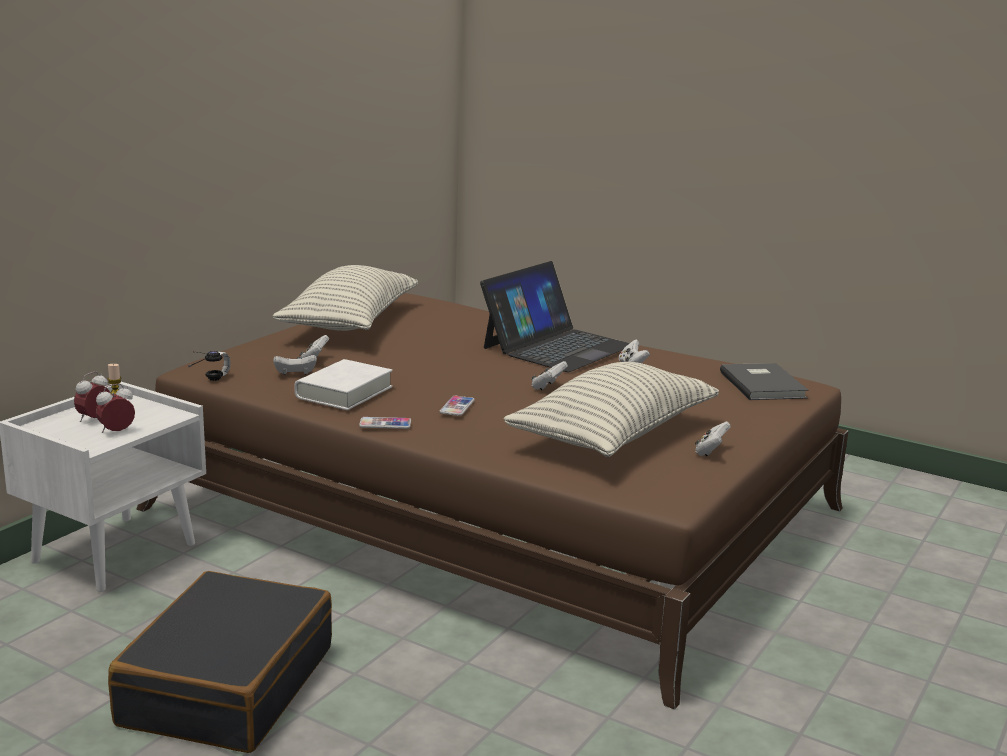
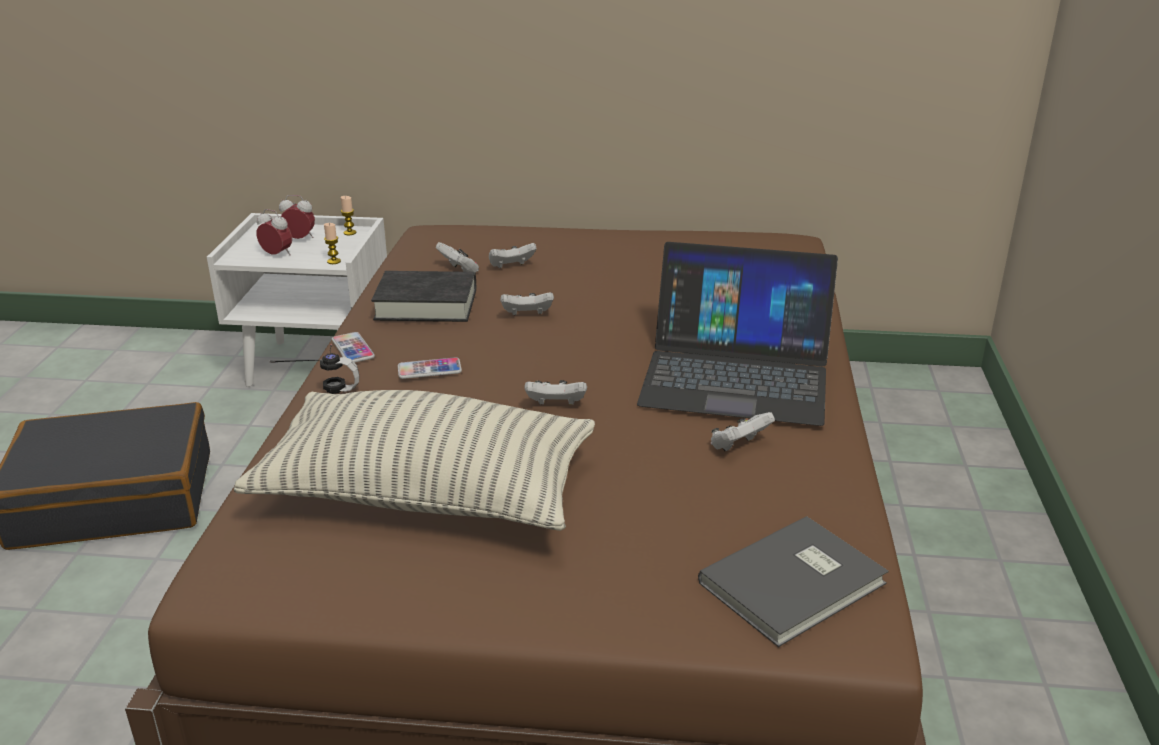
camera: 65 degrees right, 10 degrees up
headphones [188,351,231,381] -> headphones moved to [269,344,359,394]
pillow [273,265,418,331] -> none
white book [295,359,392,410] -> black book [371,271,476,322]
white game controller [695,422,731,456] -> white game controller moved to [500,292,554,315]
none -> candle [324,223,341,264]

